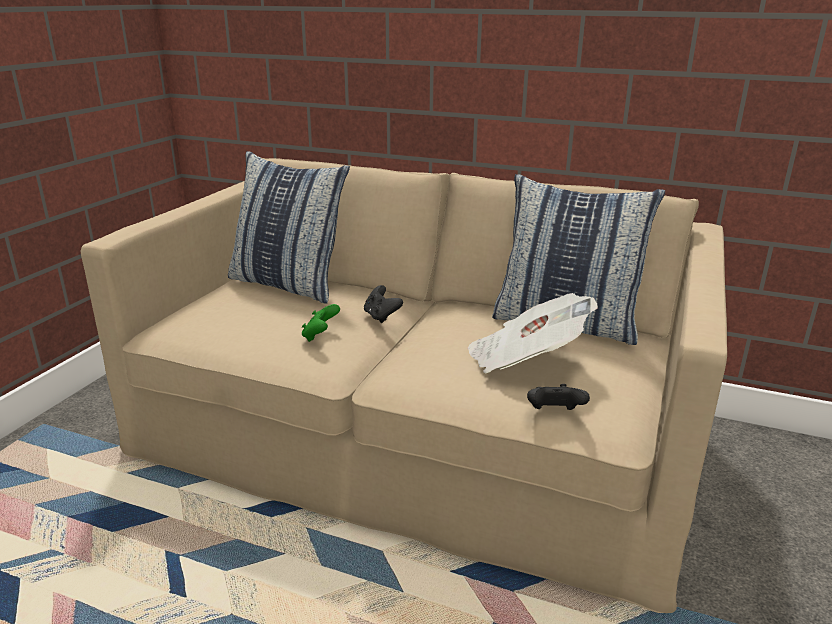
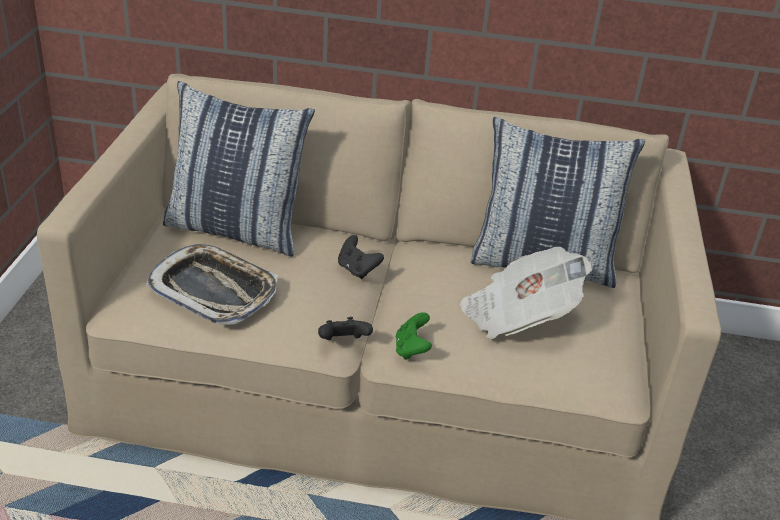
camera: 15 degrees left, 10 degrees up
green game controller [302,304,340,342] -> green game controller moved to [396,312,432,360]
black game controller [527,384,590,410] -> black game controller moved to [318,317,373,340]
none -> tray [145,244,278,325]

